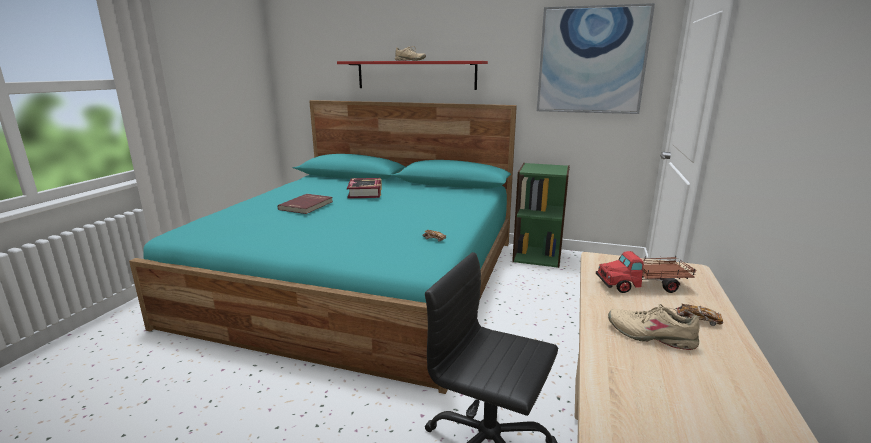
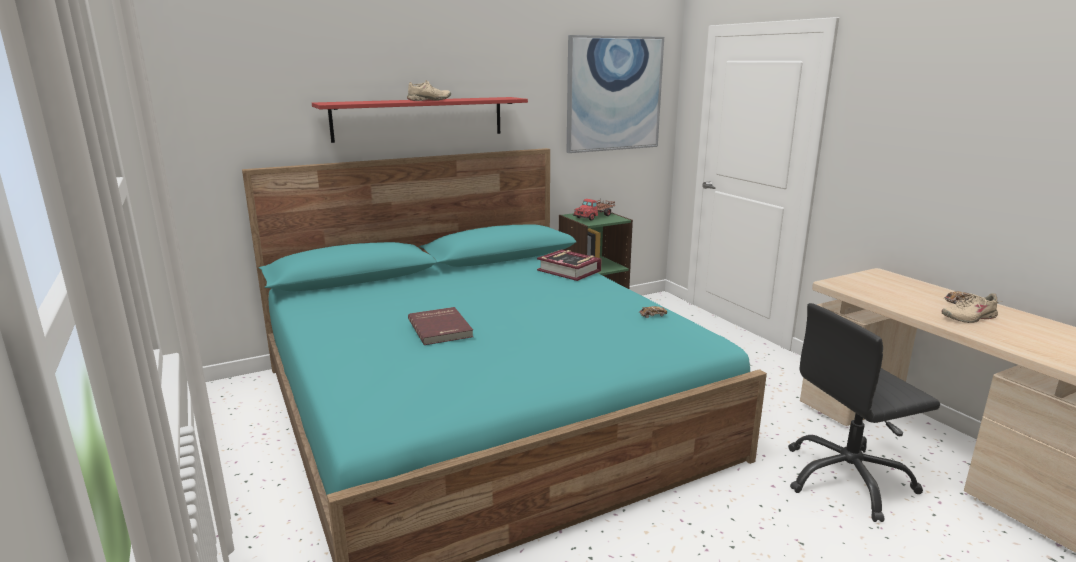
camera: 45 degrees left, 0 degrees up
book [347,178,382,199] -> book moved to [537,249,602,281]
toy truck [596,251,696,293] -> toy truck moved to [573,199,615,221]

